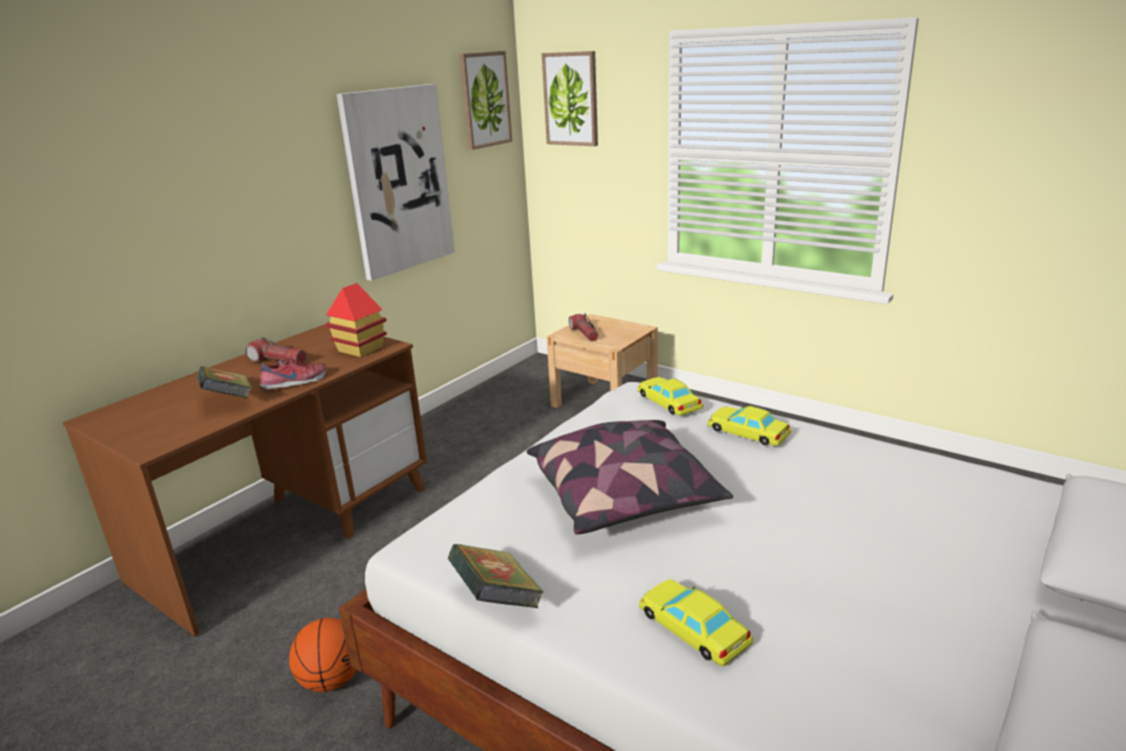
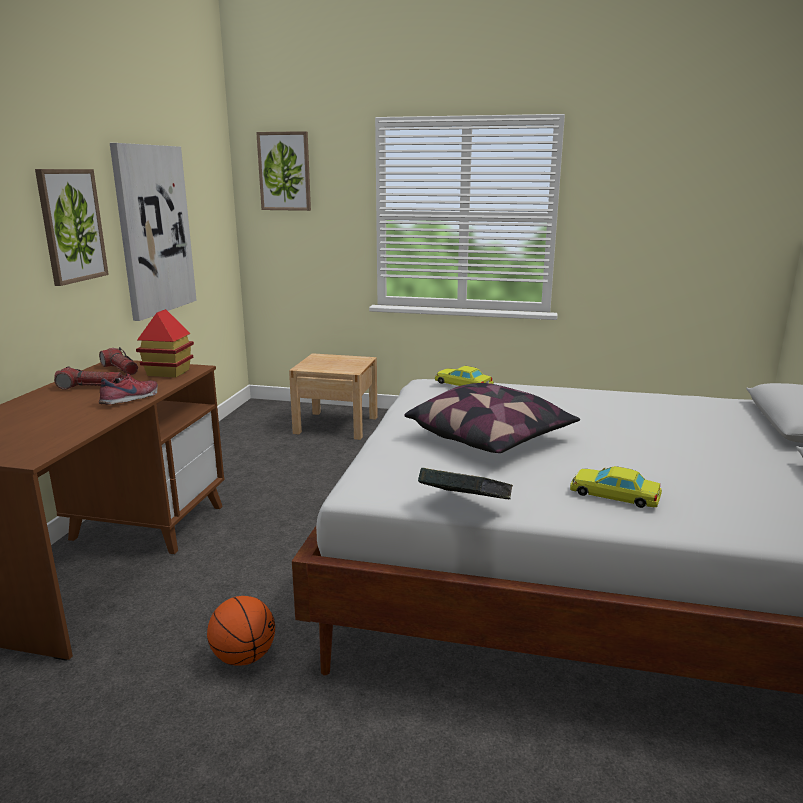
camera: 25 degrees left, 5 degrees down
book [197,366,252,398] -> none
picture [459,51,512,150] -> picture moved to [35,169,109,286]
flashlight [569,313,598,341] -> flashlight moved to [99,347,138,375]
yellow toy car [708,406,791,446] -> none

